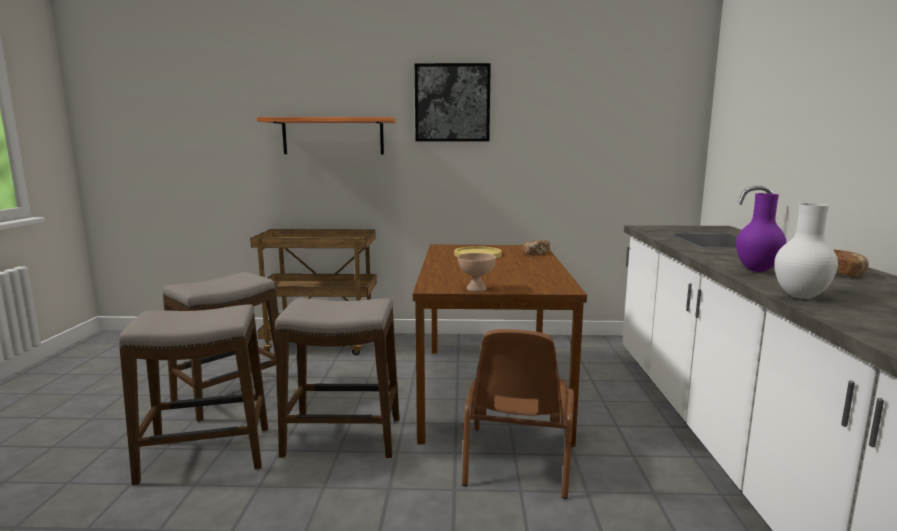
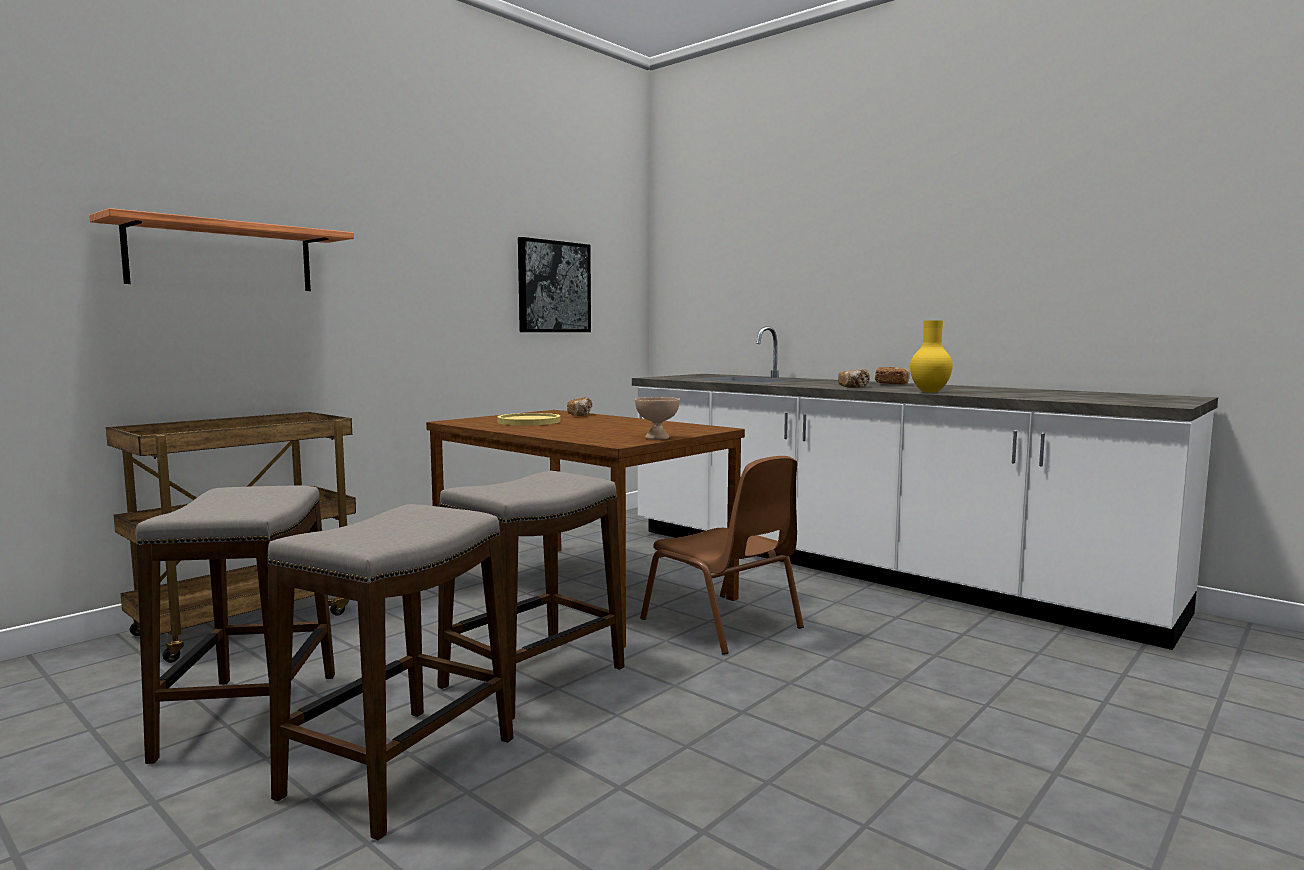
camera: 50 degrees left, 5 degrees down
picture [415,63,491,141] -> picture moved to [518,237,591,332]
purple vase [736,193,787,272] -> bread [838,369,870,388]
white vase [774,203,838,299] -> yellow vase [910,321,953,393]

